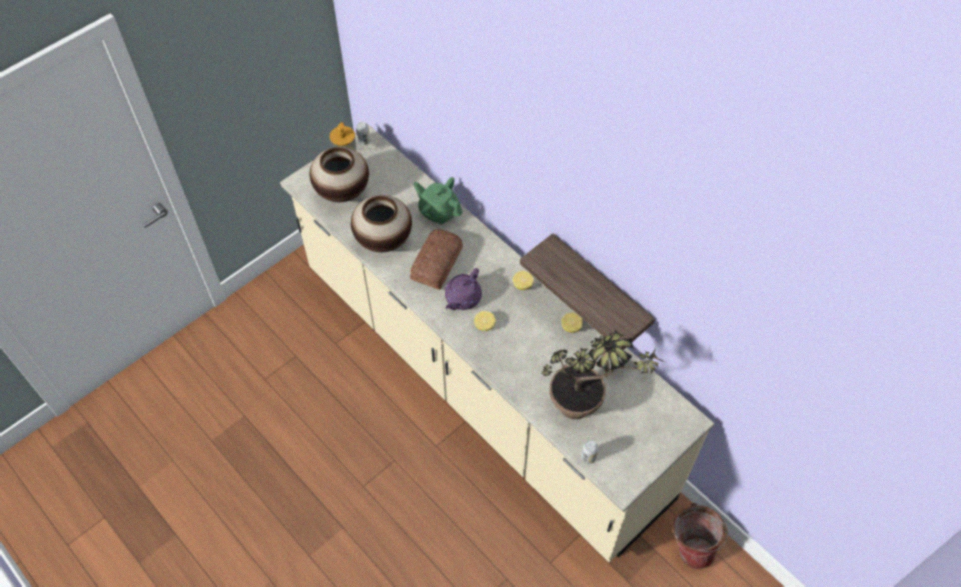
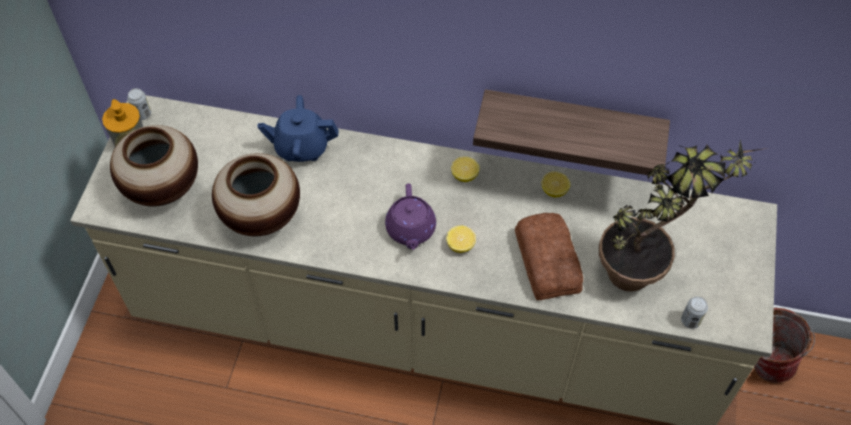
camera: 35 degrees left, 0 degrees up
bread [410,229,463,290] -> bread moved to [515,213,583,300]
green teapot [413,177,463,224] -> blue teapot [258,95,339,162]

